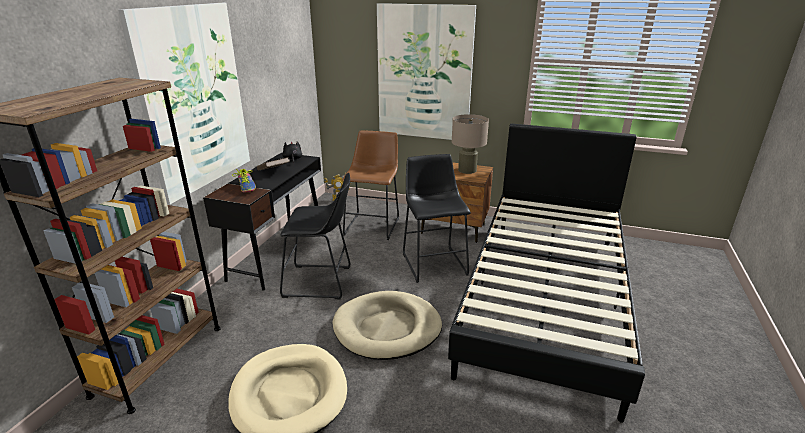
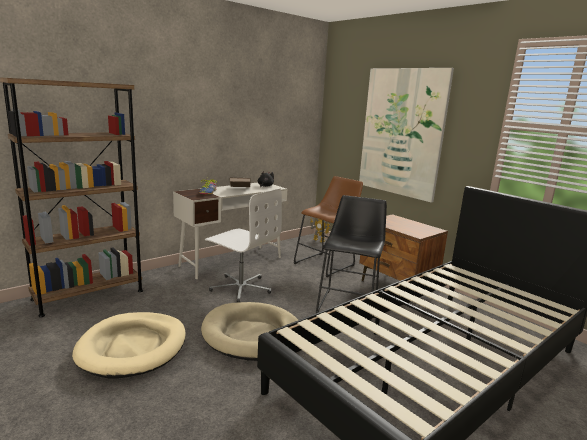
camera: 30 degrees right, 10 degrees down
picture [118,3,250,205] -> none
black desk [203,153,321,290] -> white desk [173,182,287,279]
black stool [280,173,350,299] -> white office chair [205,188,282,303]
beige table lamp [452,114,489,174] -> none

